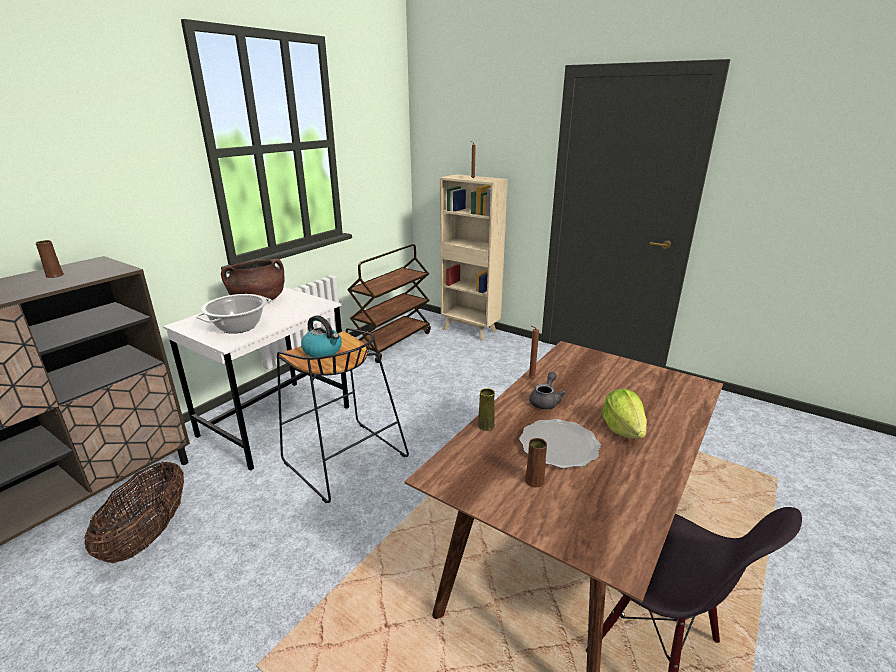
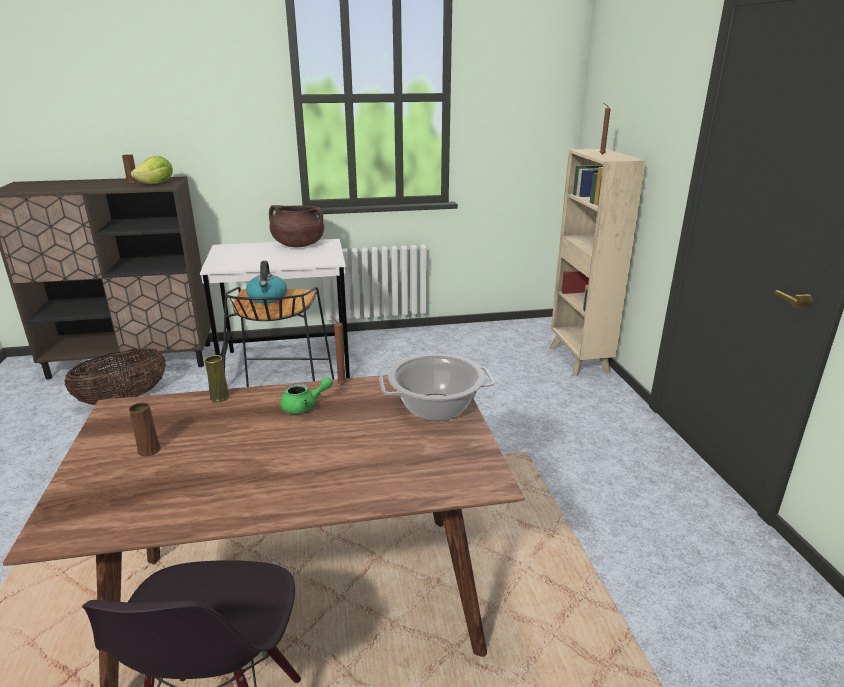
camera: 45 degrees right, 0 degrees up
cooking pot [196,294,272,334] -> cooking pot moved to [379,353,495,421]
brown cart [347,244,431,363] -> none
plate [519,419,601,469] -> none
grey teapot [529,372,567,409] -> green teapot [280,377,333,414]
lettuce [602,389,647,439] -> lettuce moved to [131,156,173,184]

